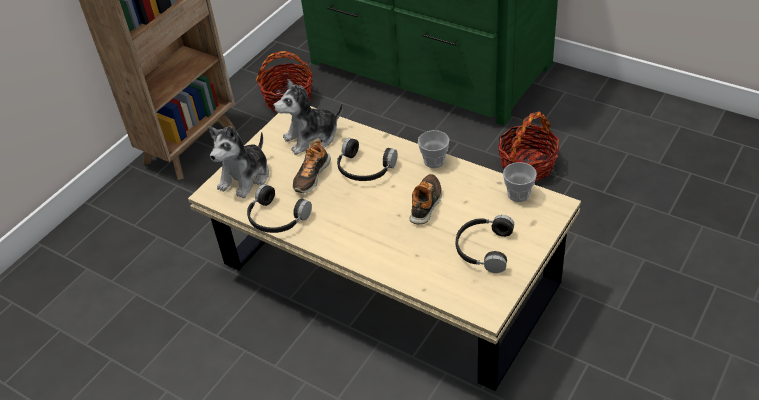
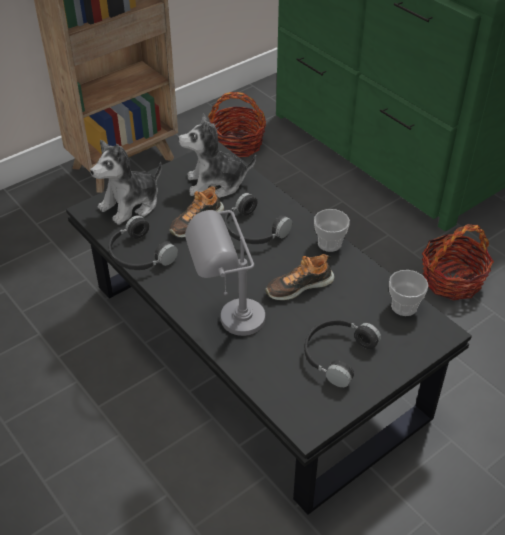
camera: 15 degrees right, 0 degrees up
beige coffee table [188,106,581,391] -> black coffee table [66,142,472,515]
shoe [410,174,442,224] -> shoe turned 150 degrees counterclockwise [265,254,334,300]
none -> grey table lamp [185,210,265,336]

